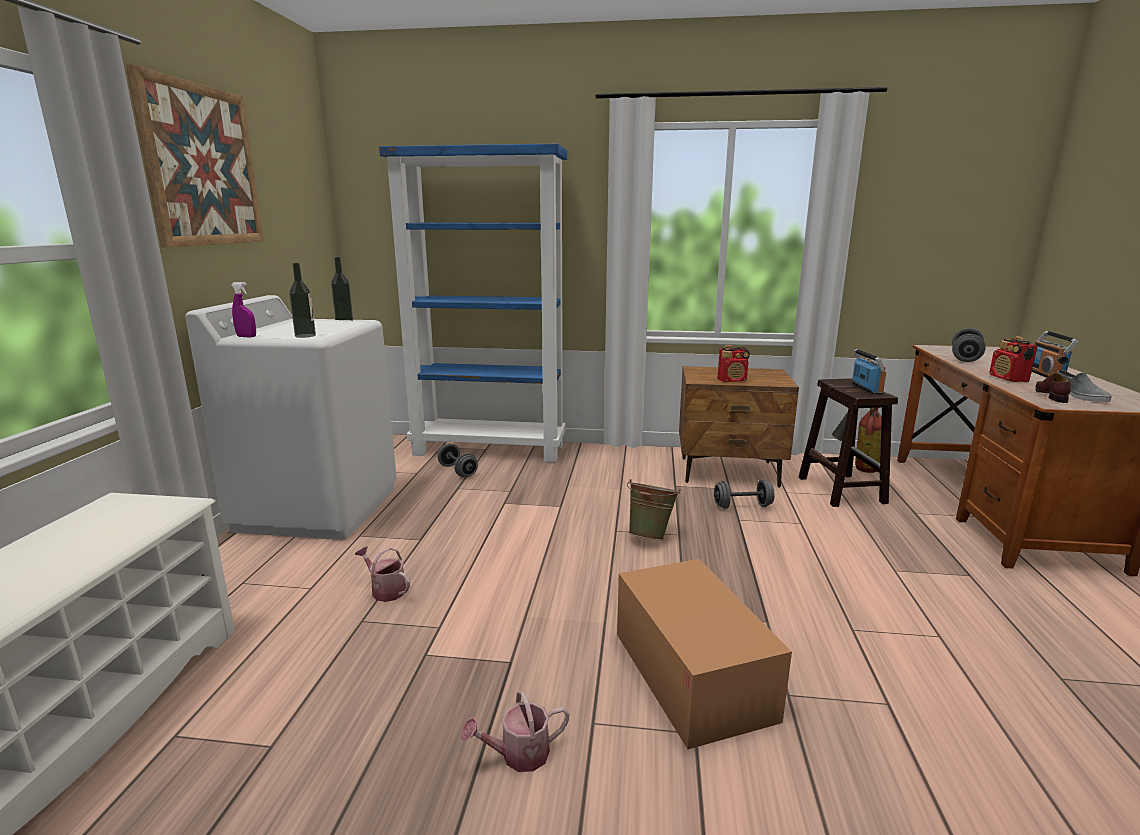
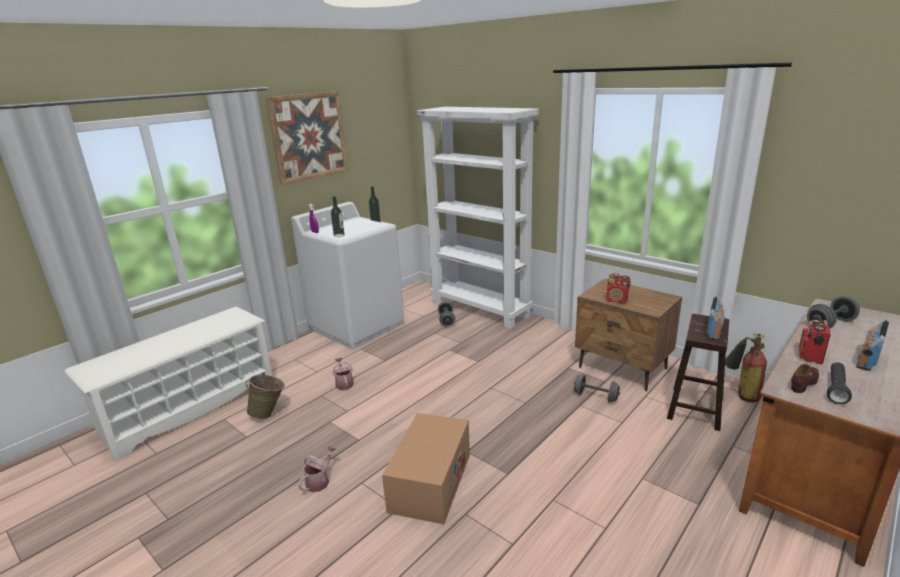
camera: 35 degrees right, 5 degrees up
blue bookcase [379,144,567,462] -> white bookcase [417,107,539,329]
watering can [461,691,569,772] -> watering can turned 105 degrees clockwise [298,446,337,492]
green bucket [627,479,681,540] -> green bucket moved to [246,372,285,419]
grey shoe [1057,370,1112,402] -> black flashlight [827,362,852,404]

